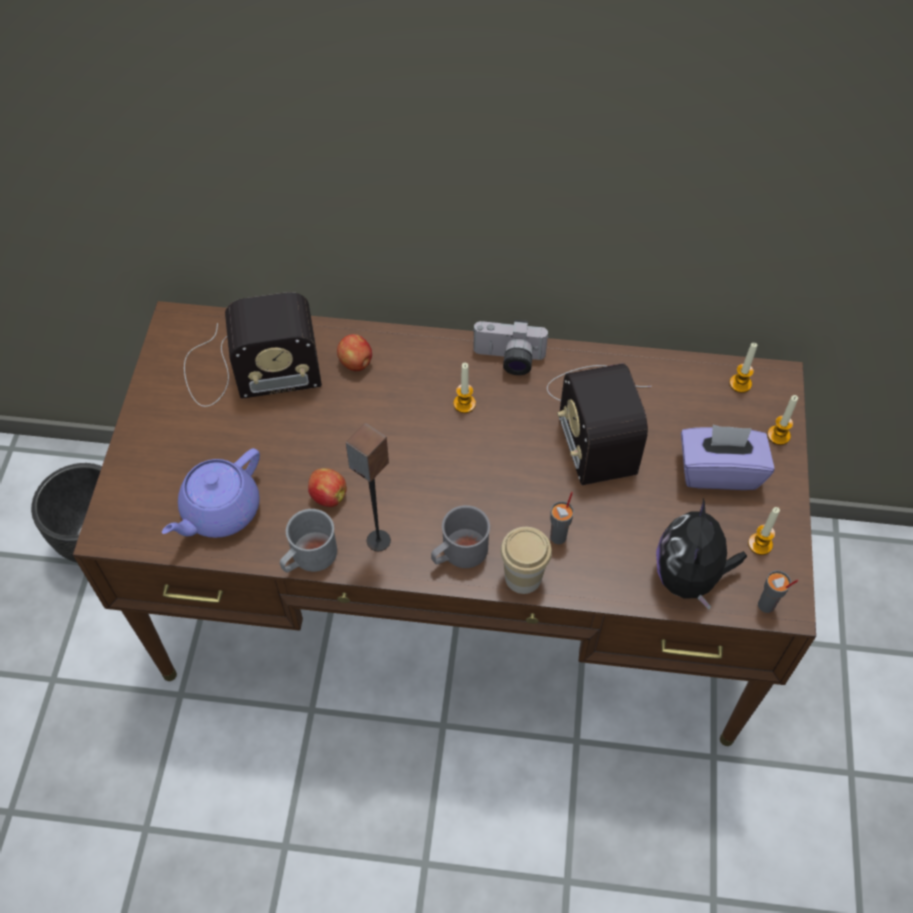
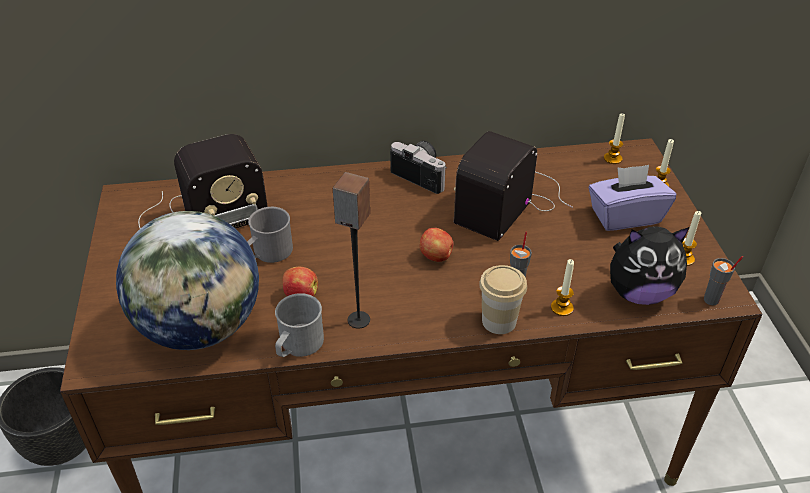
camera: 15 degrees left, 15 degrees down
purple teapot [162,448,260,538] -> globe [116,211,259,350]
apple [337,334,372,371] -> apple moved to [419,228,453,262]
grey mug [431,505,490,568] -> grey mug moved to [247,207,293,263]
candle [453,363,476,413] -> candle moved to [551,259,574,316]
camera [472,320,548,375] -> camera turned 135 degrees counterclockwise [390,141,446,194]
radio [547,363,652,485] -> radio turned 60 degrees clockwise [454,131,573,241]
plush toy [656,499,747,610] -> plush toy turned 90 degrees counterclockwise [610,226,689,305]

